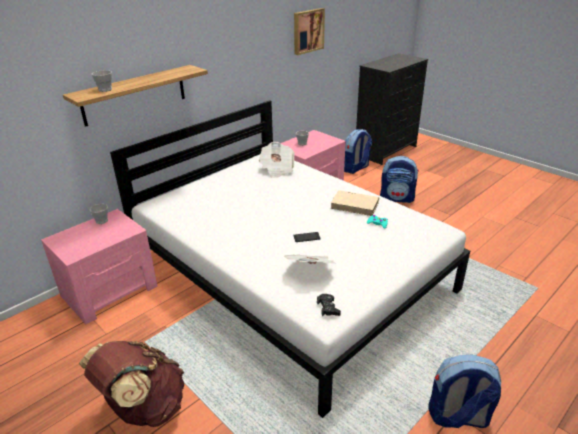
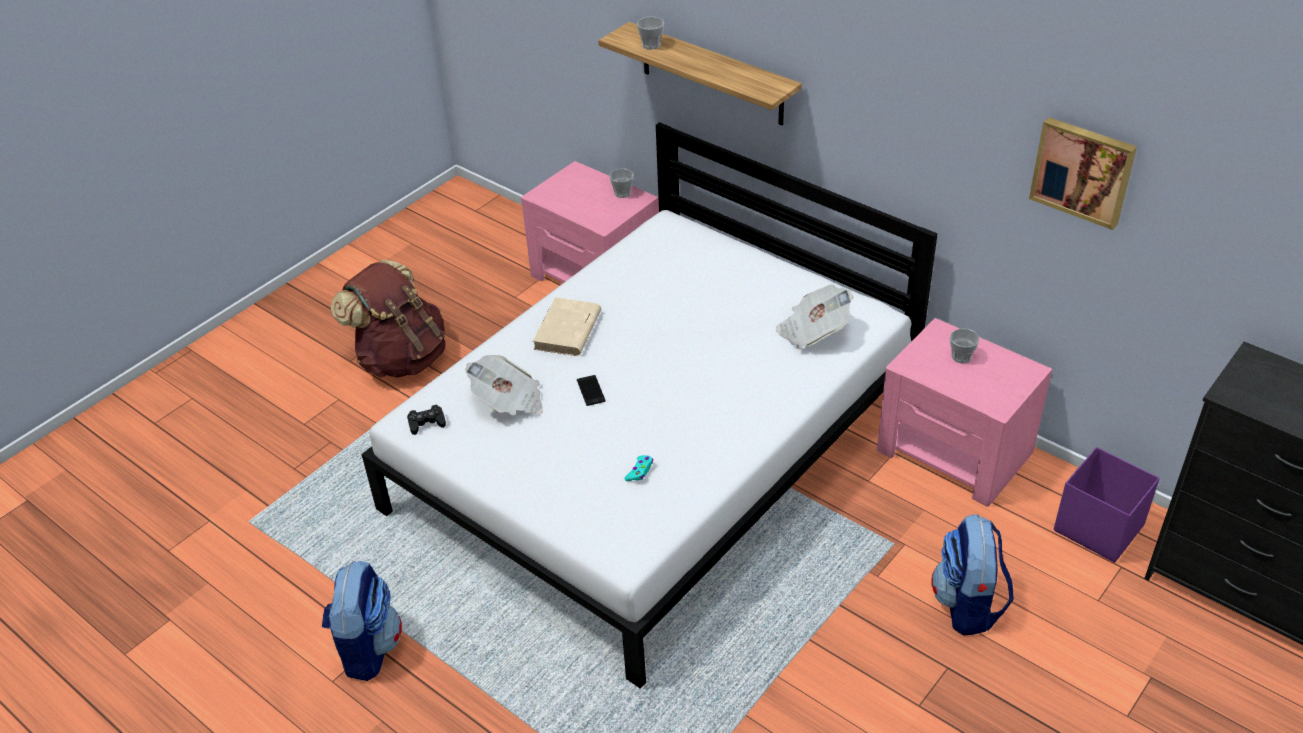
camera: 85 degrees right, 10 degrees up
beige book [330,190,379,216] -> beige book moved to [533,297,601,356]
backpack [344,129,372,174] -> purple storage box [1054,447,1160,563]

